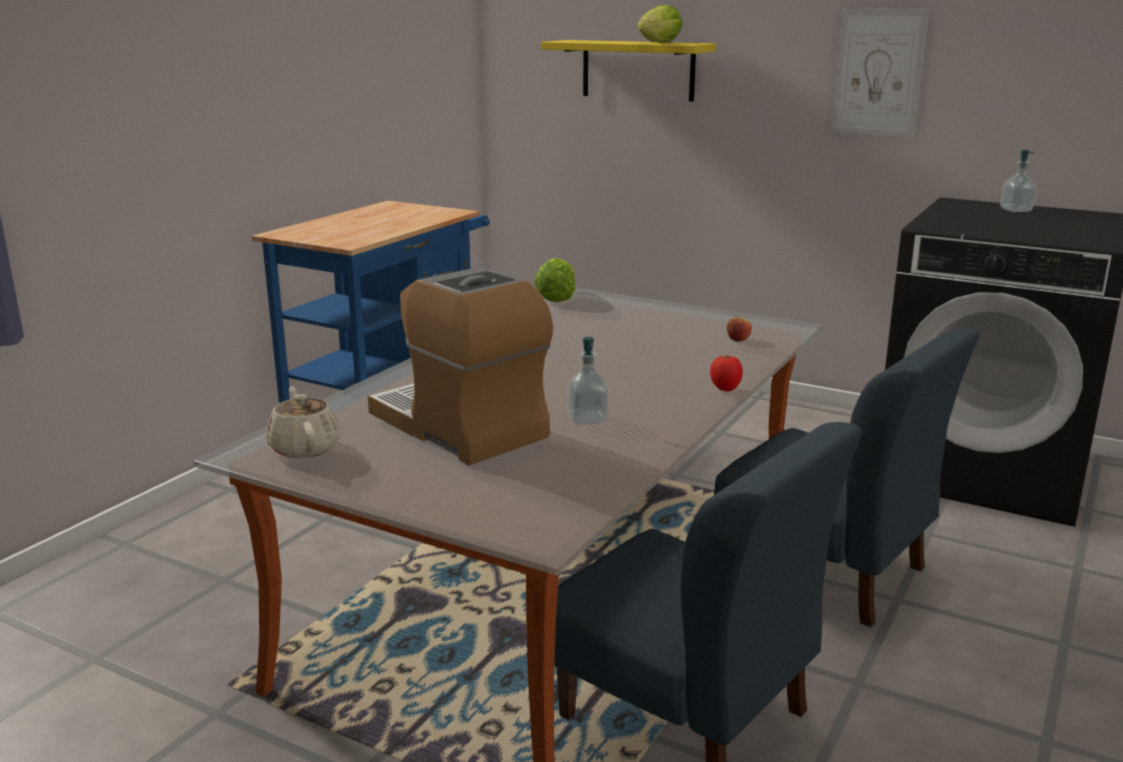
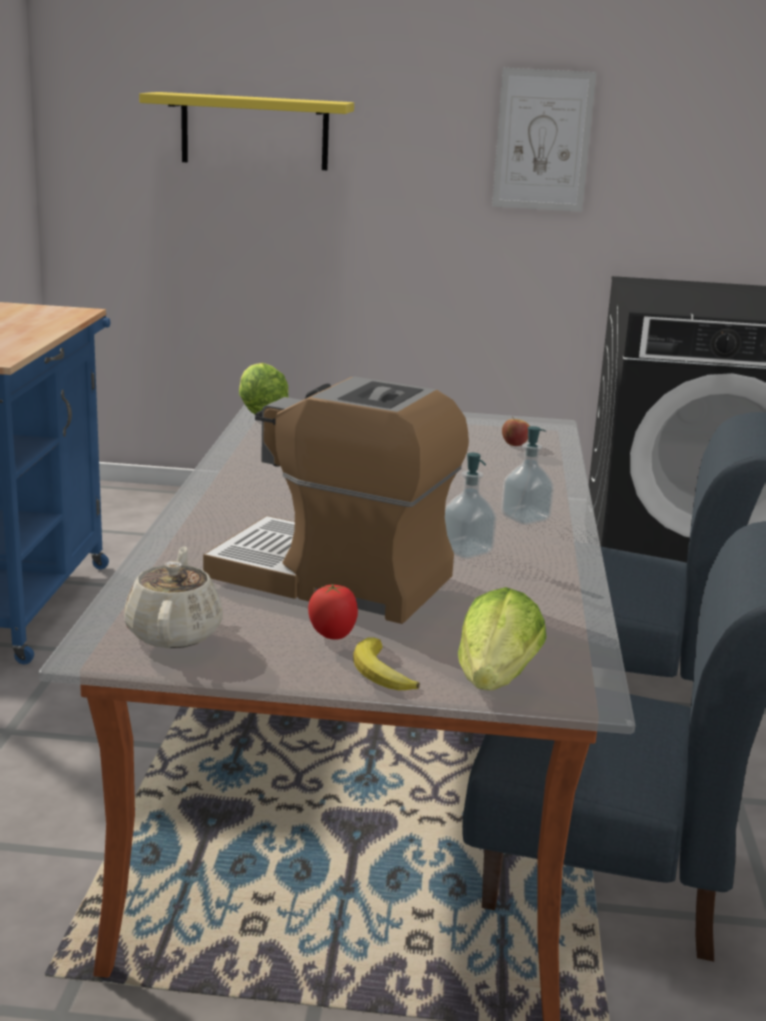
camera: 25 degrees left, 0 degrees up
beige teapot [266,386,340,458] -> beige teapot turned 45 degrees clockwise [124,546,223,648]
lettuce [638,5,682,43] -> lettuce moved to [458,587,547,690]
tomato [710,355,743,392] -> tomato moved to [308,583,358,640]
soap dispenser [1000,150,1036,212] -> soap dispenser moved to [501,426,554,525]
none -> banana [353,638,420,690]

